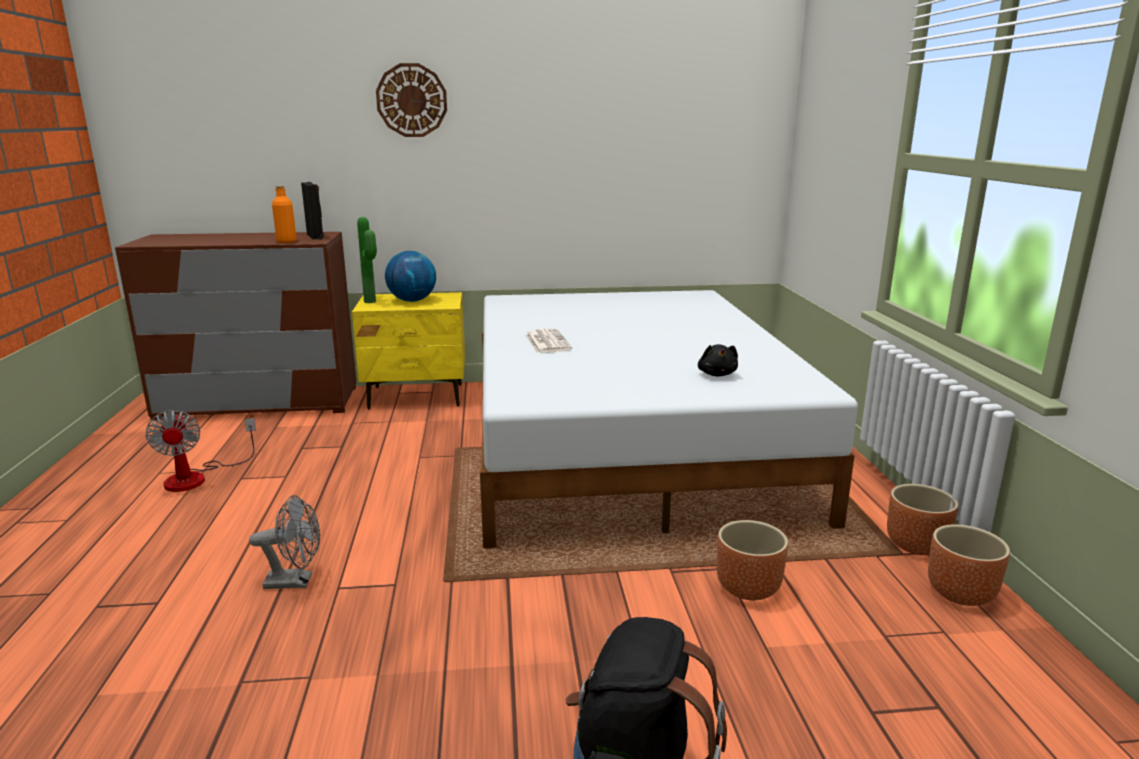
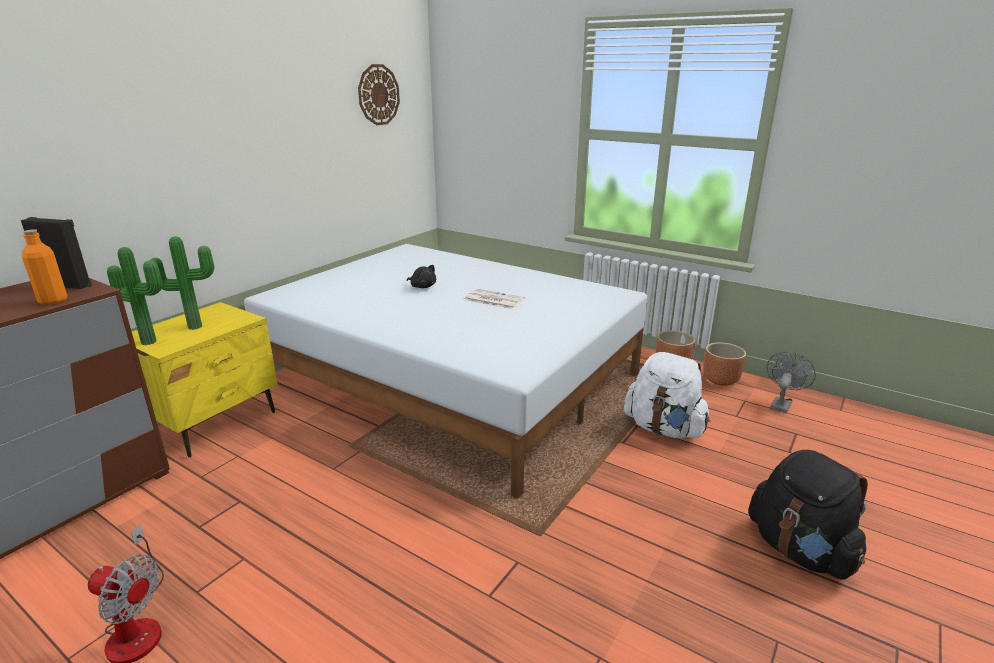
camera: 50 degrees left, 5 degrees up
grey fan [249,495,320,589] -> grey fan moved to [767,352,816,413]
wall clock [376,63,447,137] -> wall clock moved to [358,64,400,125]
globe [385,251,436,302] -> potted plant [150,236,214,330]
newspaper [525,329,572,353] -> newspaper moved to [464,289,525,309]
black plush toy [698,344,738,376] -> black plush toy moved to [407,265,436,288]
brown planter [717,520,788,600] -> white backpack [624,352,710,438]

